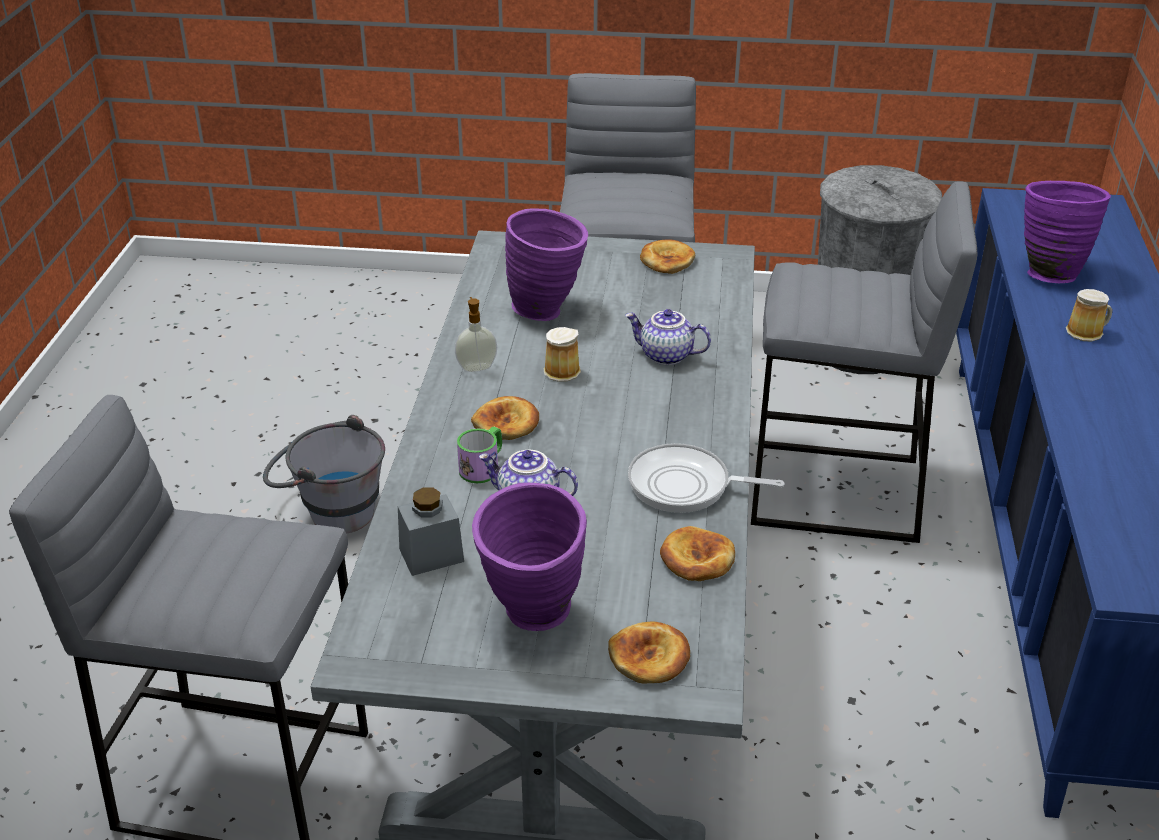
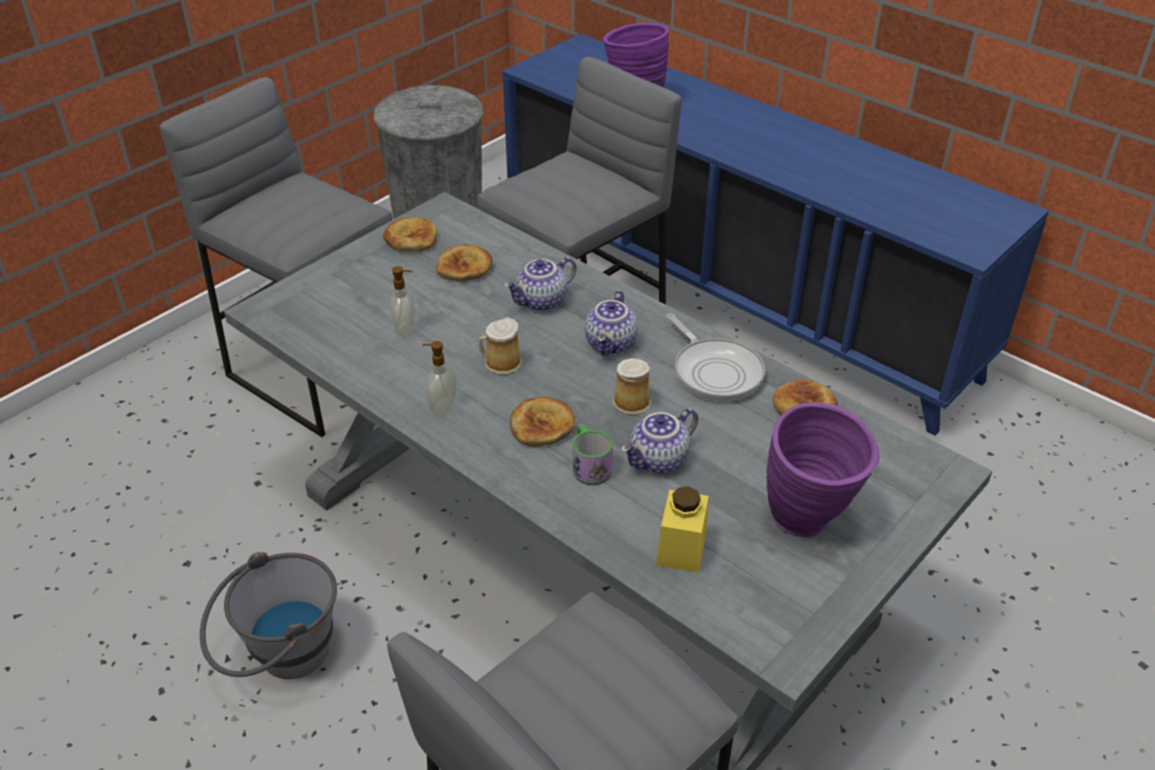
camera: 55 degrees left, 5 degrees up
grey jar [398,488,464,576] -> yellow jar [656,486,709,573]
purple vase [505,208,588,321] -> soap dispenser [390,266,415,338]
bread [608,622,690,684] -> bread moved to [436,244,493,281]
frying pan [628,443,784,513] -> frying pan turned 75 degrees counterclockwise [666,313,765,402]
mug [1066,289,1112,342] -> mug moved to [613,358,651,415]
none -> teapot [585,290,638,355]

